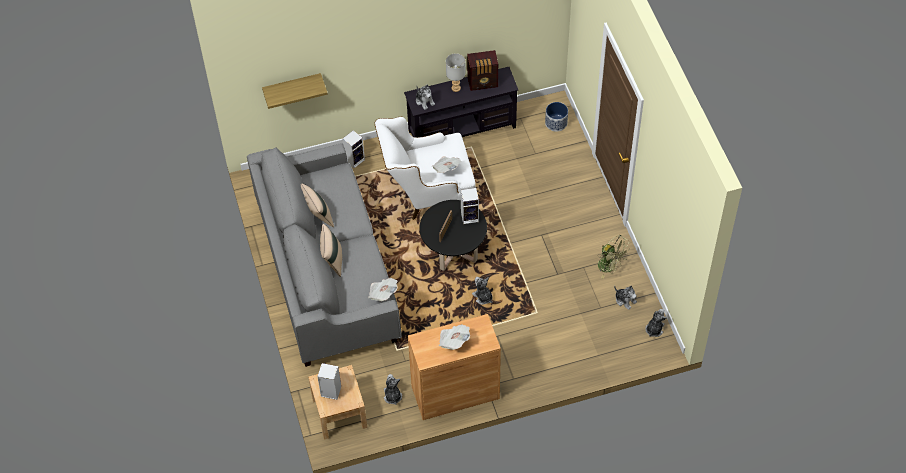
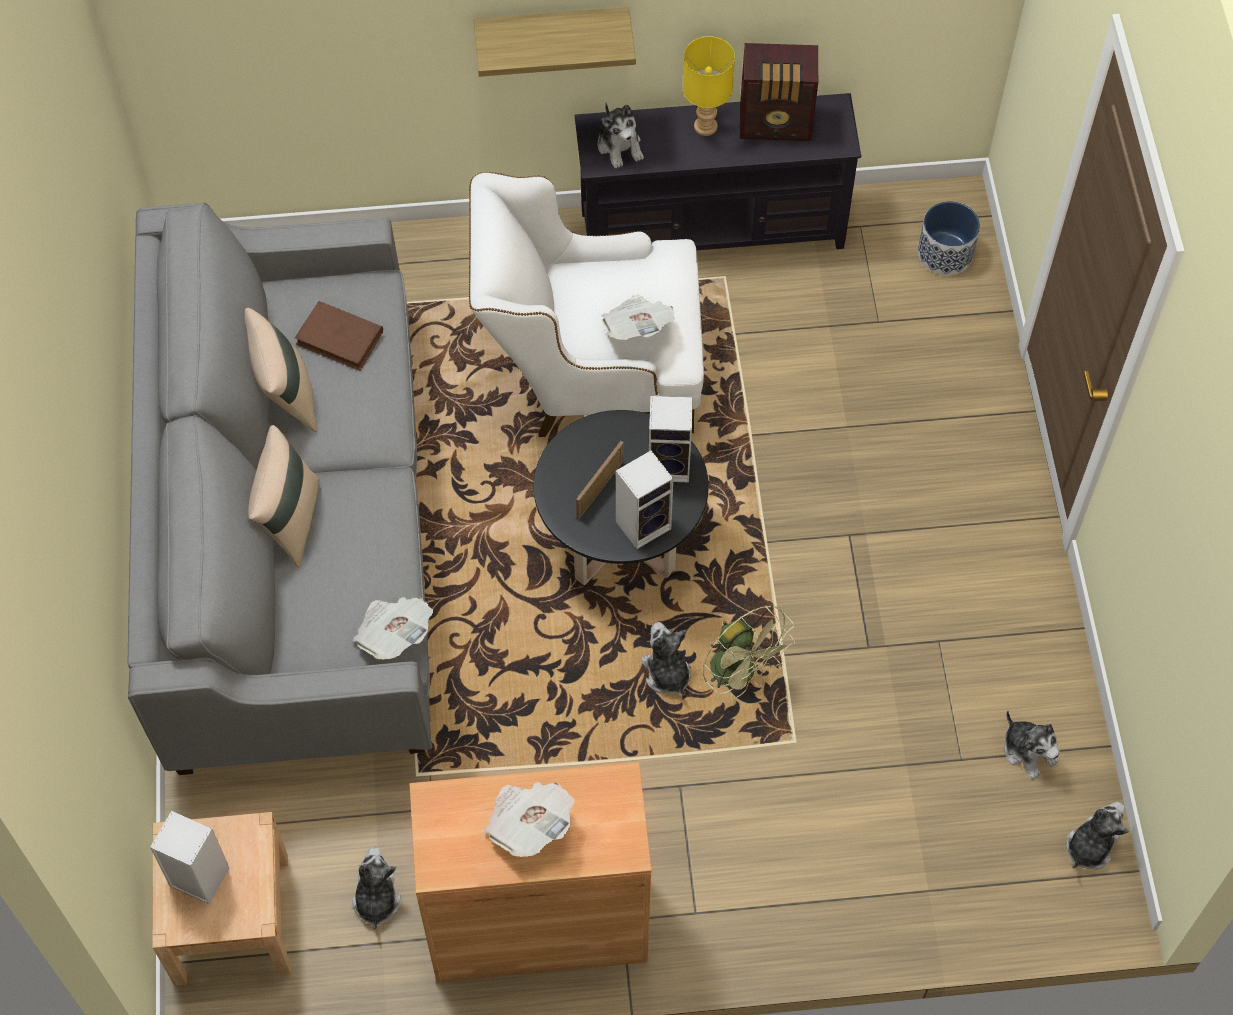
camera: 10 degrees right, 5 degrees up
shelf [262,73,328,109] -> shelf moved to [474,7,636,77]
speaker [342,130,365,168] -> speaker moved to [616,450,673,549]
grey table lamp [446,53,466,92] -> yellow table lamp [683,36,735,136]
green fan [598,235,630,279] -> green fan moved to [703,605,795,698]
none -> brown book [295,301,383,371]

